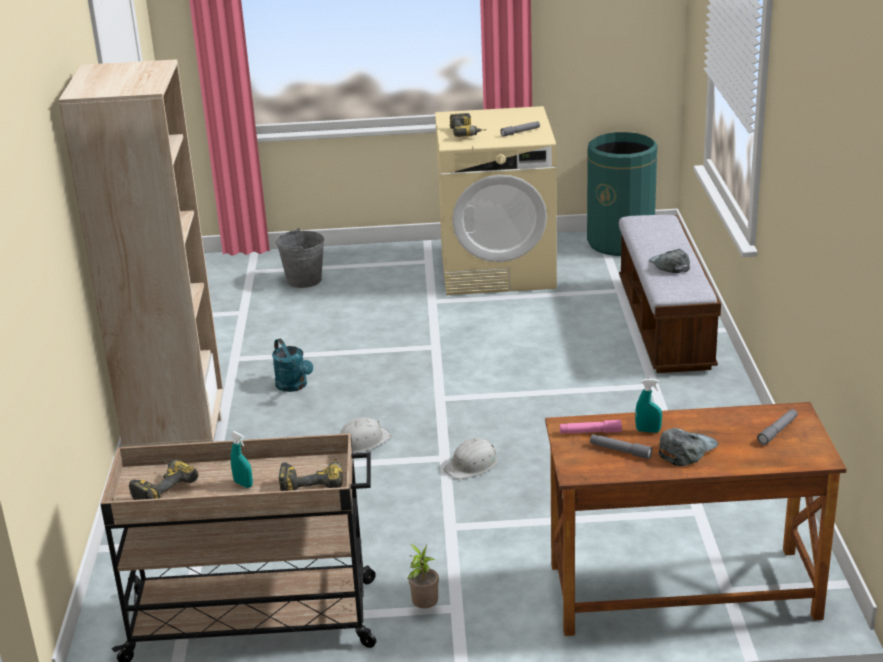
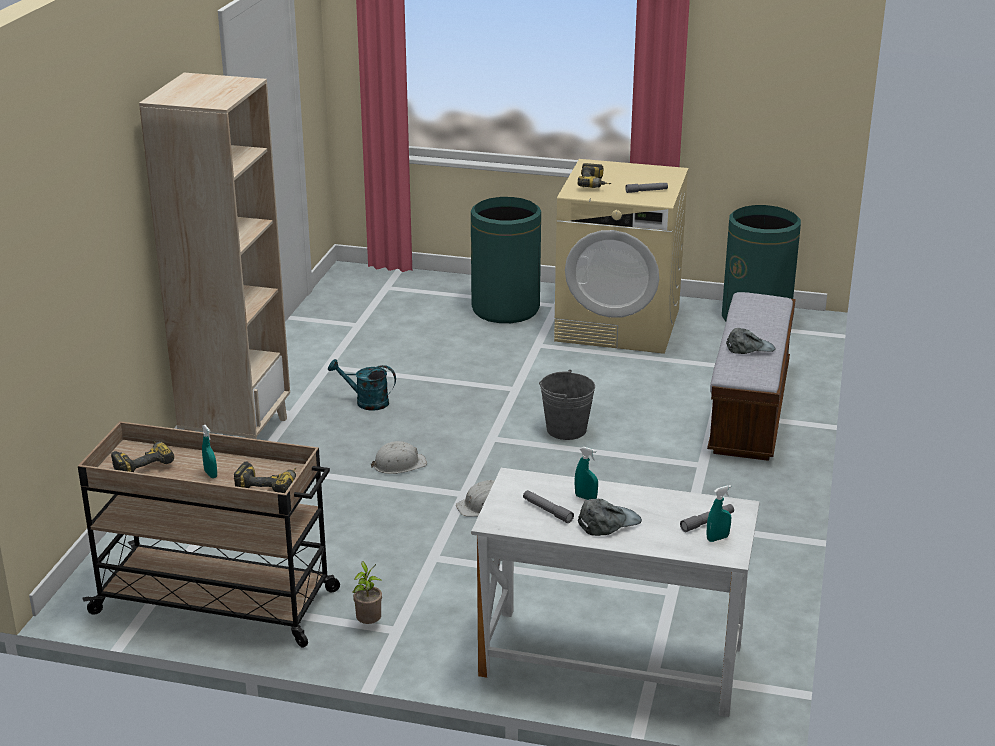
camera: 15 degrees right, 0 degrees up
turquoise watering can [272,339,313,392] -> turquoise watering can turned 120 degrees clockwise [328,359,396,411]
grey bucket [275,228,324,288] -> grey bucket moved to [539,370,595,440]
brown desk [545,402,847,636] -> white desk [471,468,760,717]
pink flashlight [560,420,622,434] -> none
grey cap [649,248,690,273] -> grey cap turned 90 degrees clockwise [726,328,776,354]
none -> green trash can [471,197,541,323]
none -> turquoise spray bottle [707,485,731,542]

